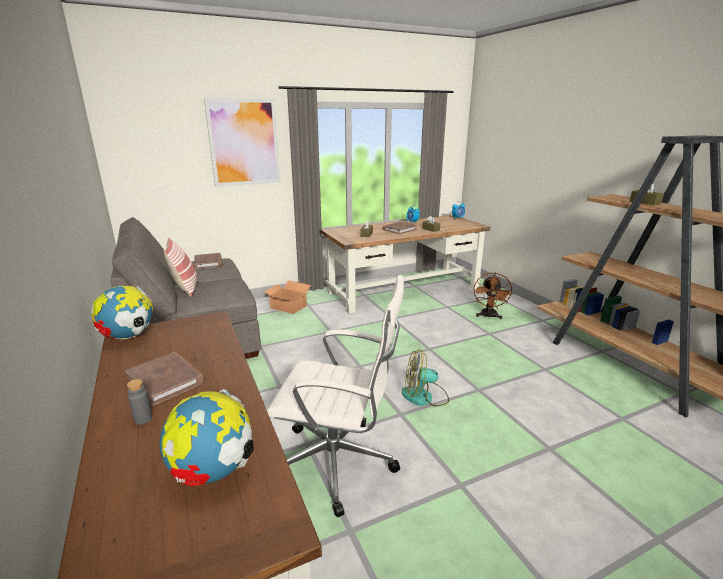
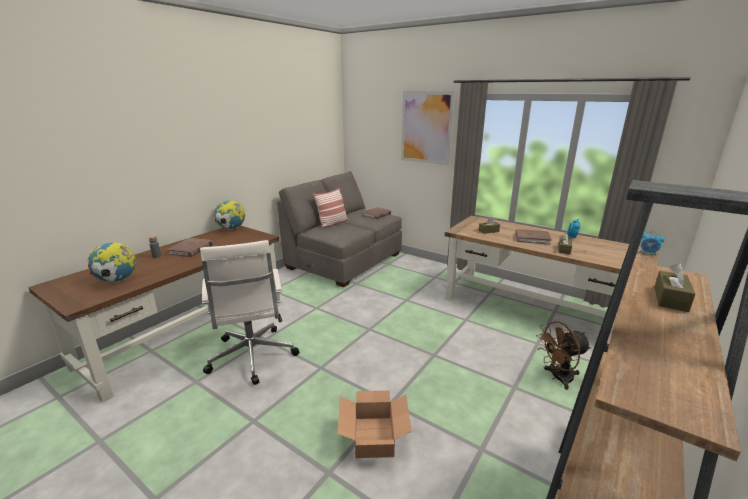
camera: 60 degrees right, 0 degrees up
cardboard box [263,280,311,314] -> cardboard box moved to [337,390,412,458]
fan [402,349,449,406] -> none

